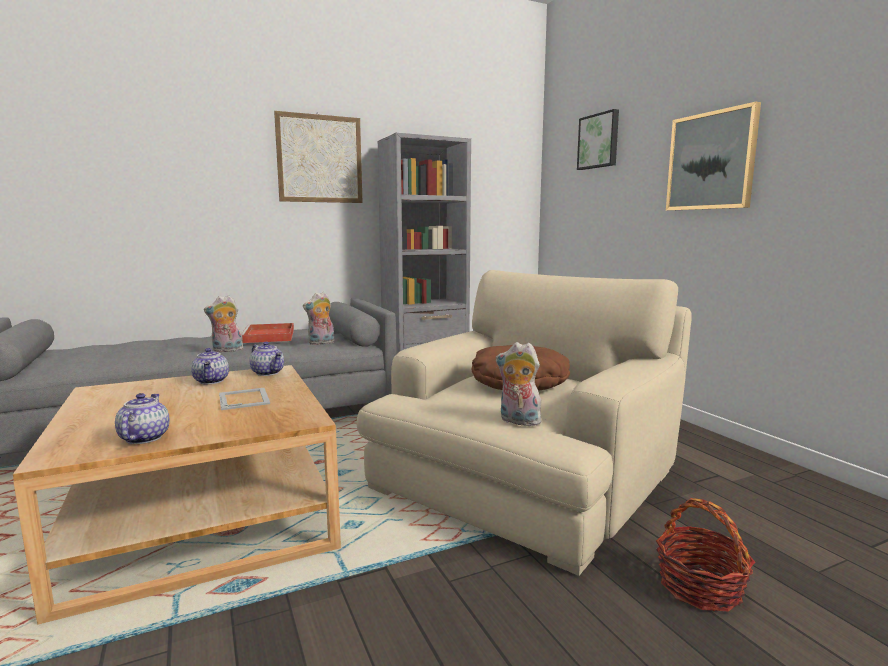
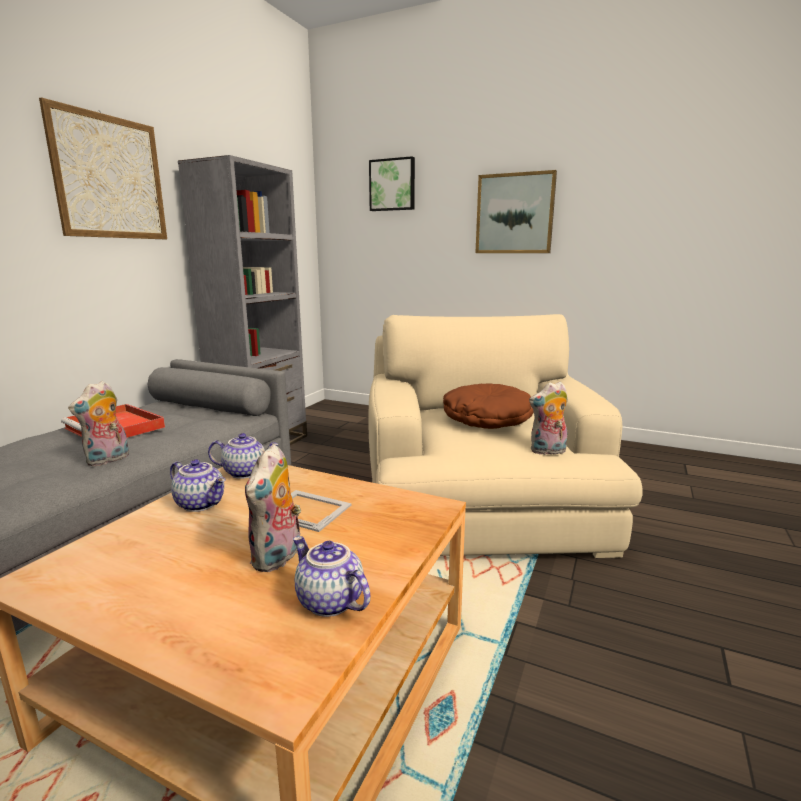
camera: 40 degrees left, 5 degrees up
plush toy [303,292,334,345] -> plush toy moved to [245,444,301,572]
basket [656,498,755,612] -> none

